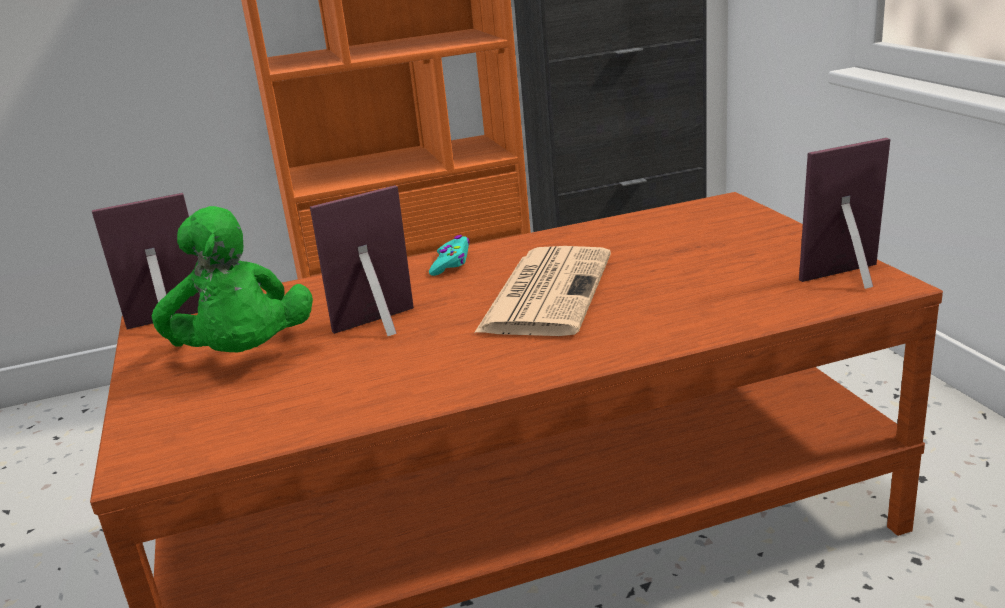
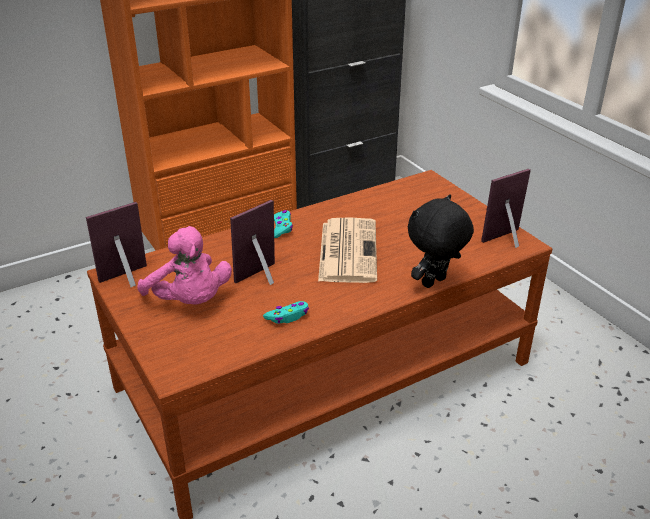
camera: 15 degrees left, 10 degrees up
green plush toy [152,206,313,352] -> pink plush toy [137,226,232,305]
none -> turquoise game controller [263,301,309,324]
none -> black plush toy [408,194,474,288]

